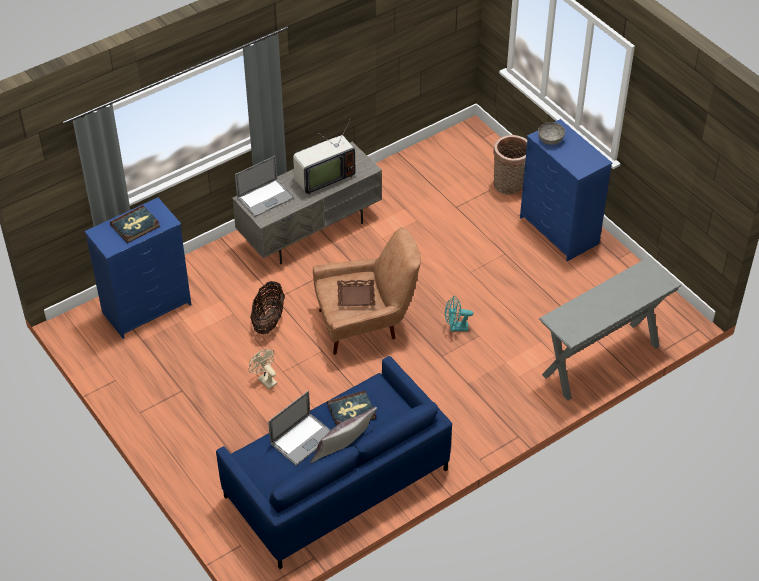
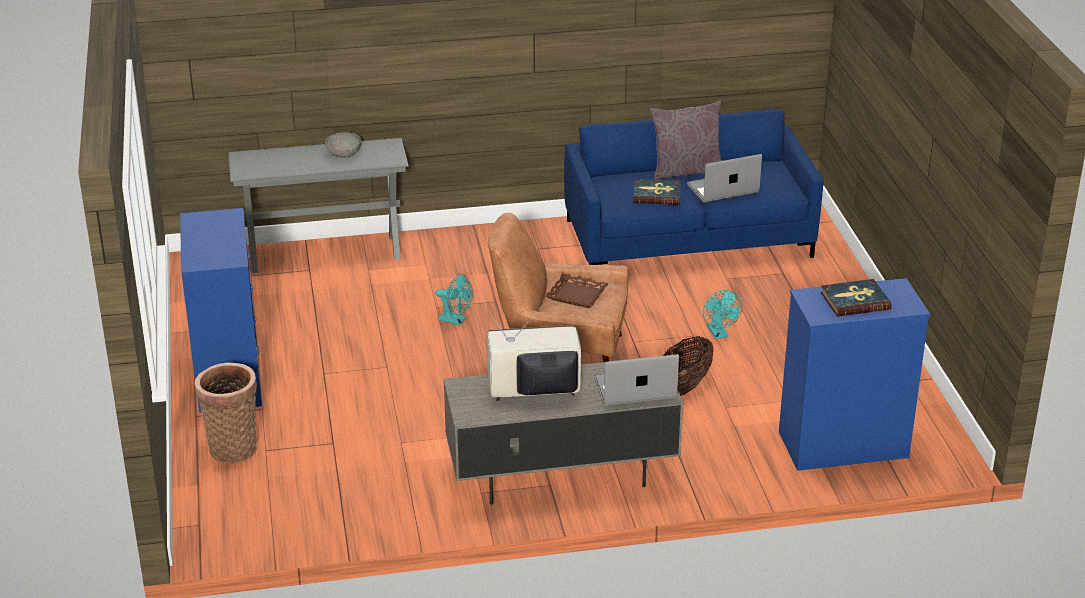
camera: 155 degrees left, 15 degrees down
beige fan [249,349,277,389] -> turquoise fan [703,290,742,339]
grey bowl [538,122,565,145] -> grey bowl moved to [325,132,362,158]

